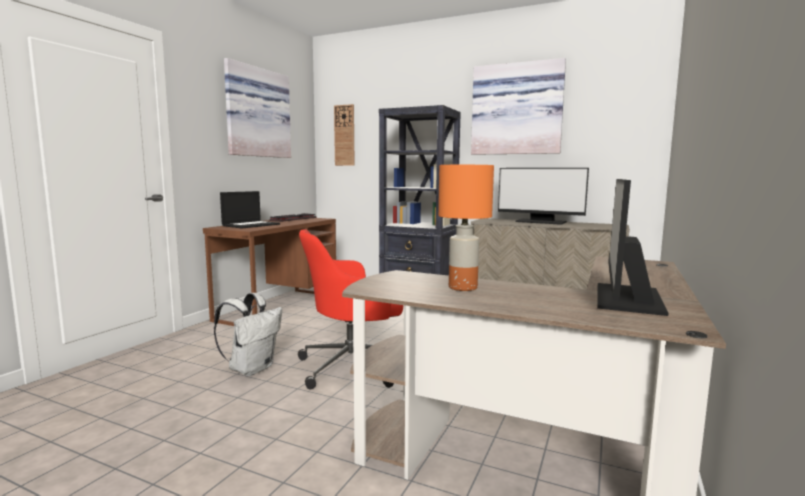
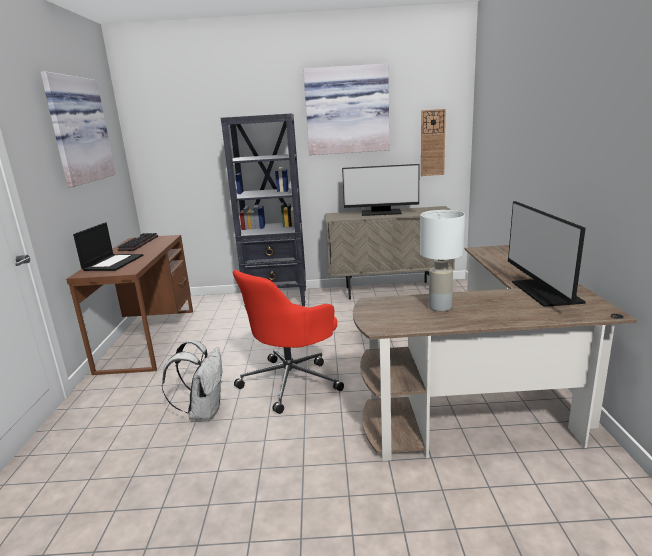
camera: 25 degrees left, 10 degrees up
wall clock [334,104,355,166] -> wall clock moved to [421,109,446,176]
orange table lamp [438,165,494,291] -> white table lamp [420,210,465,311]

